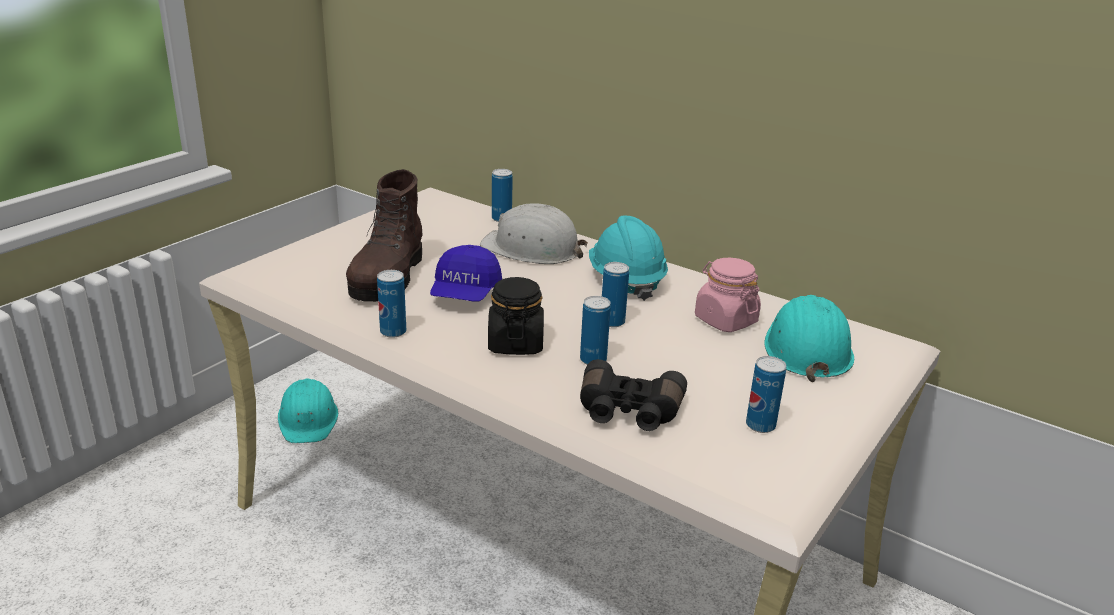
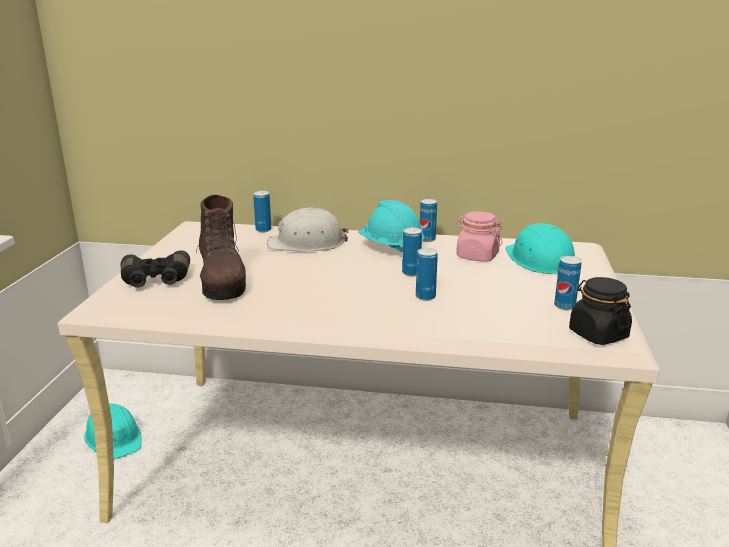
camera: 25 degrees left, 5 degrees down
can [377,270,406,338] -> can moved to [420,199,437,242]
blue cap [430,245,502,301] -> none
black jar [488,277,544,355] -> black jar moved to [569,277,632,345]
black binoculars [580,359,687,431] -> black binoculars moved to [120,250,190,288]

